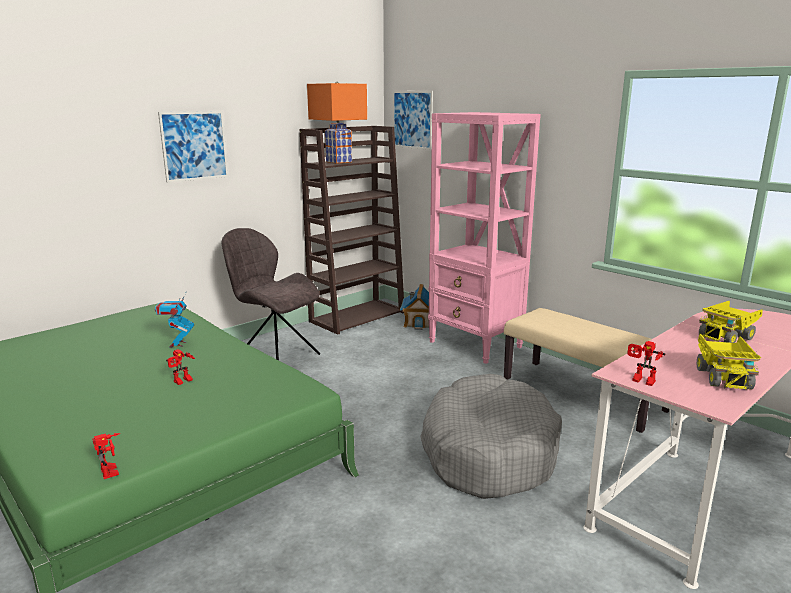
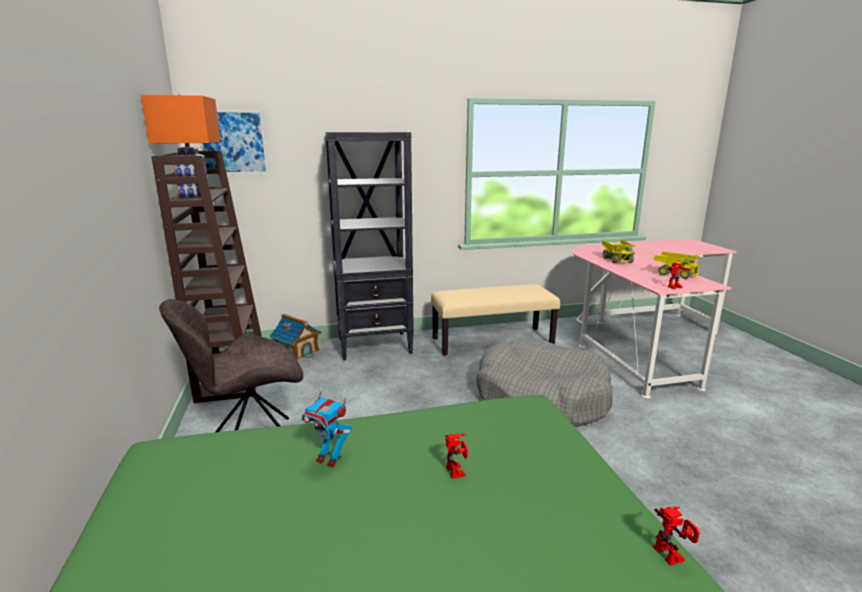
camera: 60 degrees left, 0 degrees up
toy robot [92,433,120,479] -> toy robot turned 75 degrees clockwise [653,506,700,566]
picture [158,111,228,183] -> none
pink bookcase [428,112,541,364] -> black bookcase [325,132,414,360]

